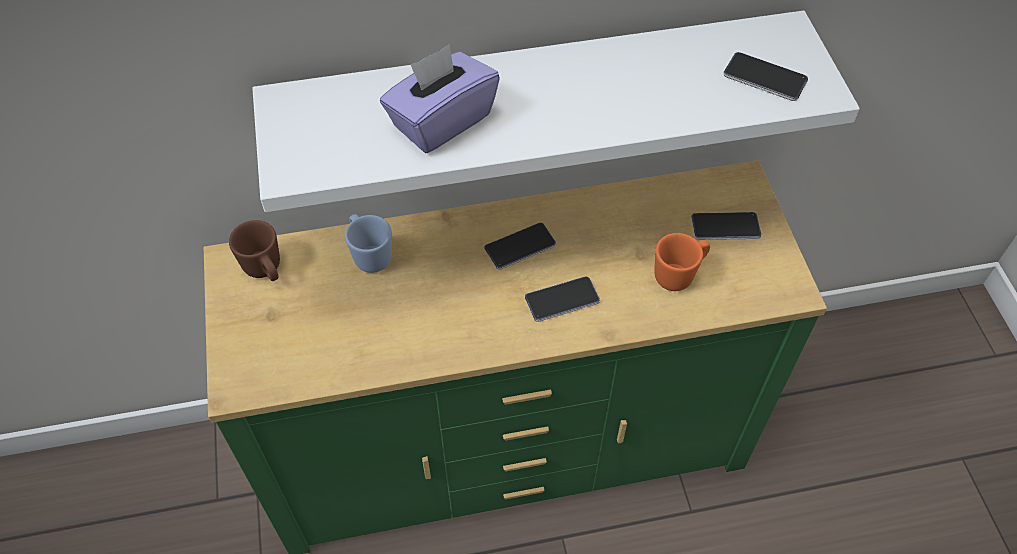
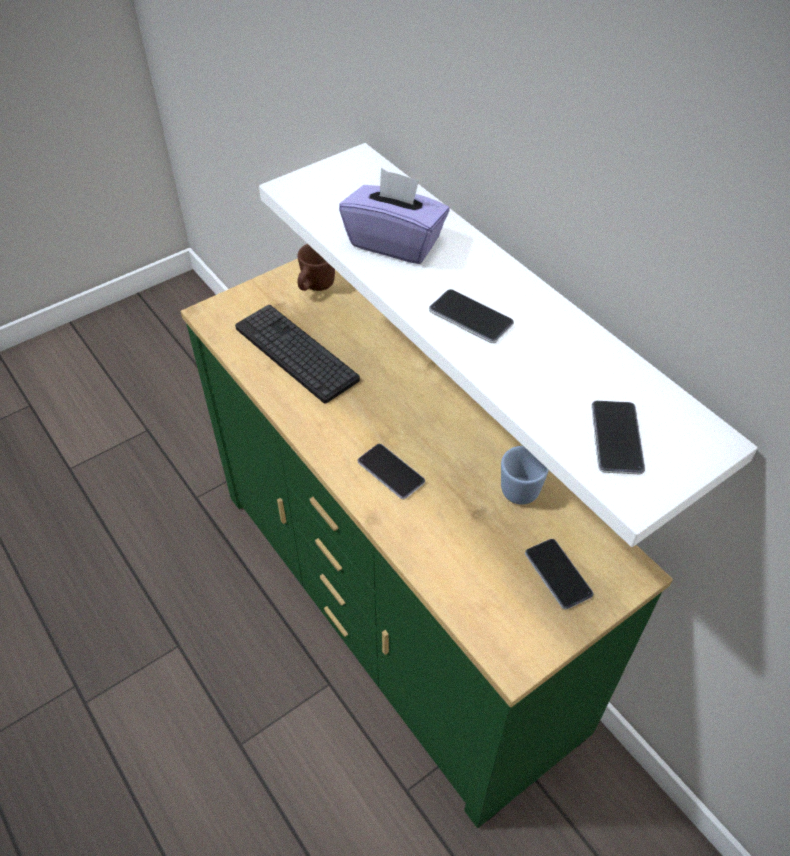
camera: 65 degrees right, 5 degrees down
blue mug [345,214,392,273] -> blue mug moved to [501,446,549,505]
phone [484,223,556,270] -> phone moved to [429,289,514,343]
orange mug [654,233,710,291] -> none
none -> keyboard [235,305,360,404]

